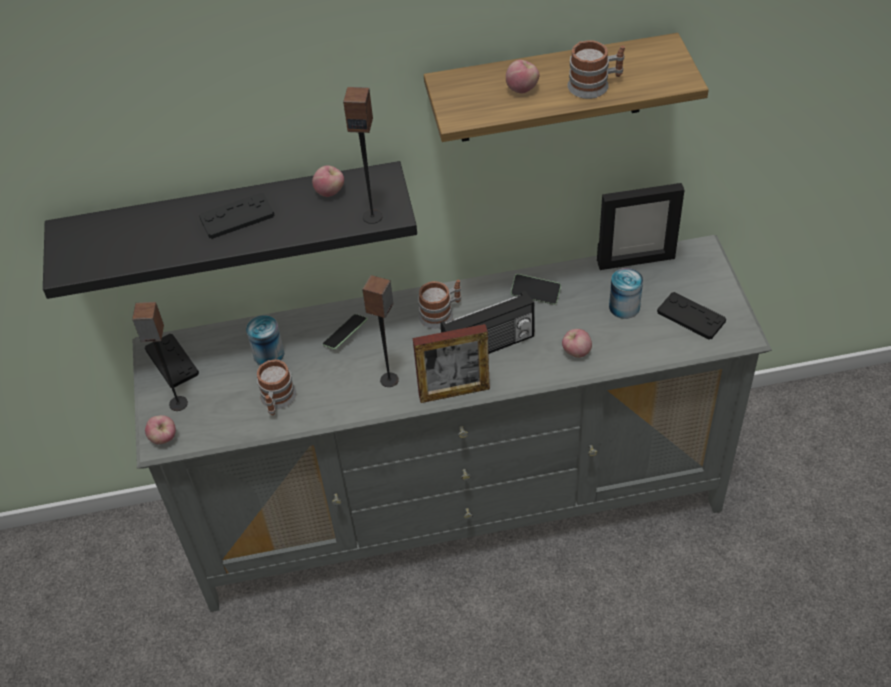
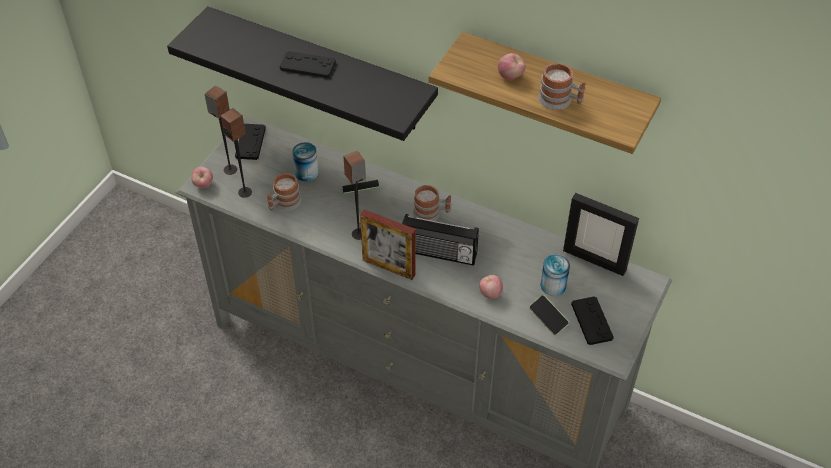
camera: 35 degrees right, 0 degrees up
apple [312,165,344,197] -> none
speaker [343,87,383,224] -> speaker moved to [221,108,252,198]
phone [511,274,561,305] -> phone moved to [529,295,569,335]

